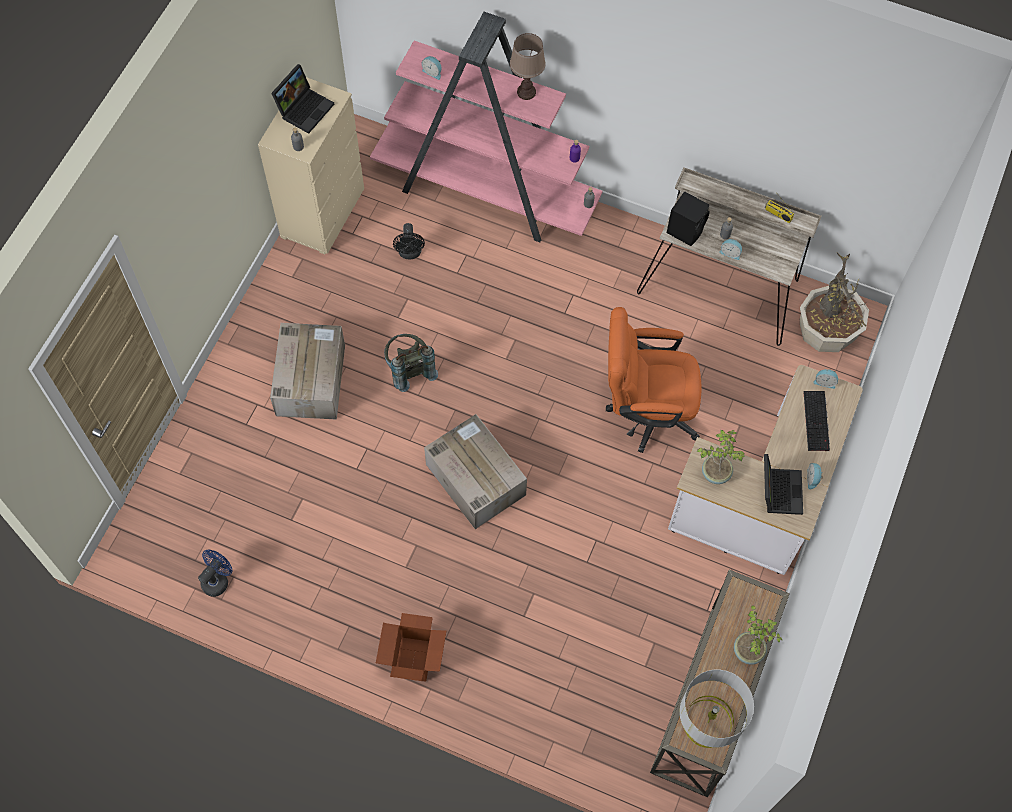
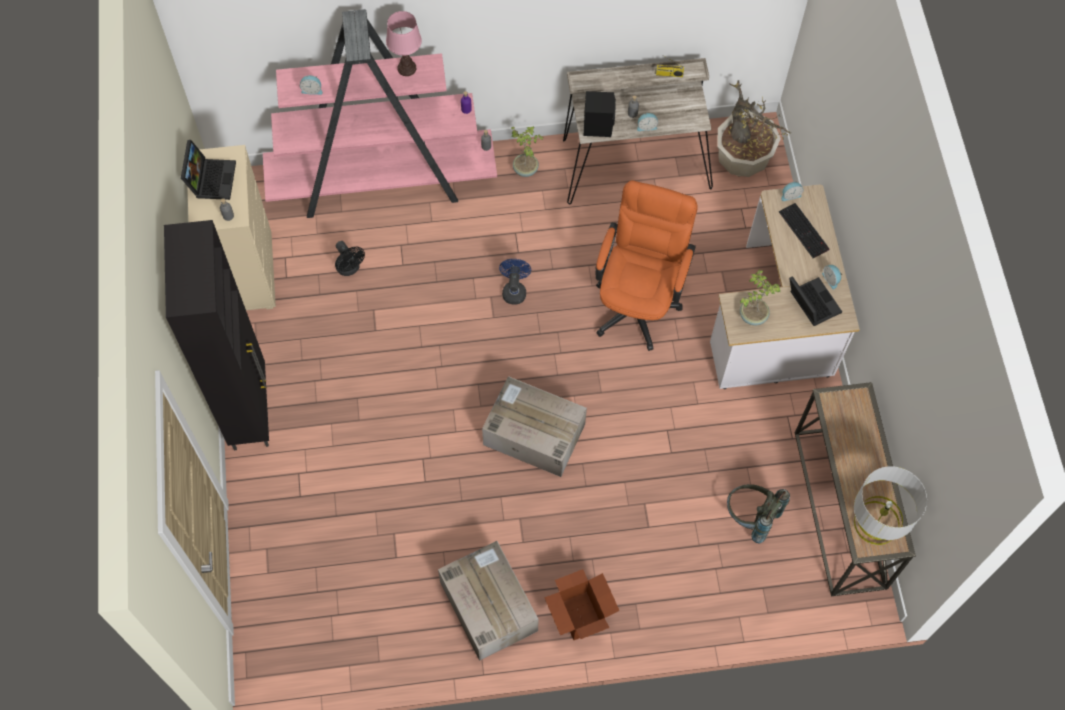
camera: 30 degrees left, 0 degrees up
blue fan [198,550,232,597] -> blue fan moved to [499,259,531,305]
cardboard box [270,323,345,420] -> cardboard box moved to [438,541,539,661]
grey backpack [384,334,438,392] -> grey backpack moved to [727,484,790,543]
brown table lamp [510,33,546,100] -> pink table lamp [386,11,422,76]
orange office chair [606,307,702,453] -> orange office chair turned 135 degrees clockwise [595,180,697,351]
potted plant [734,606,782,665] -> potted plant moved to [511,126,544,177]
none -> black cabinet [164,220,269,450]

